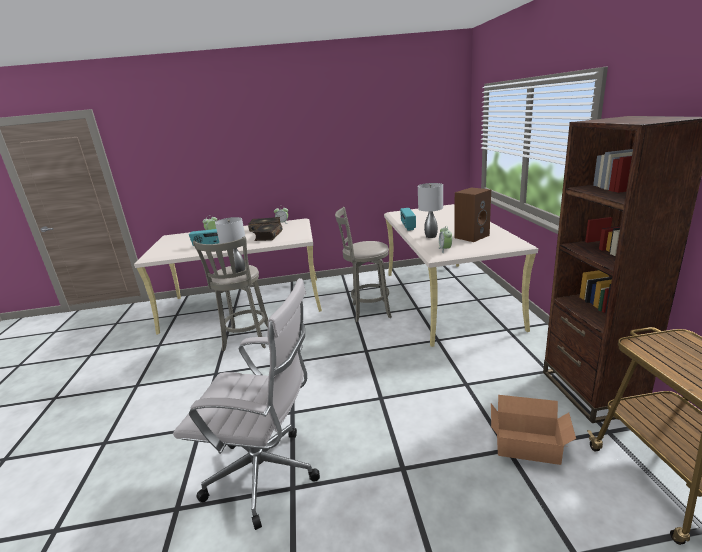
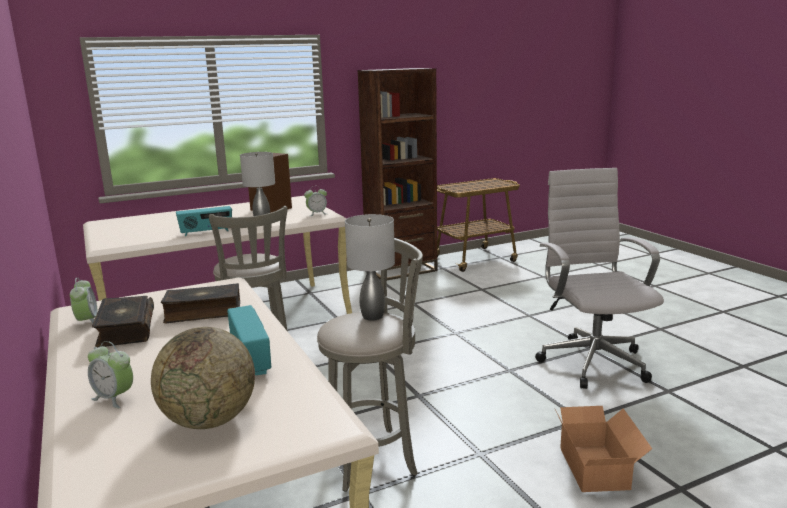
camera: 110 degrees left, 5 degrees down
cardboard box [491,395,576,465] -> cardboard box moved to [556,406,652,492]
none -> globe [151,327,255,429]

